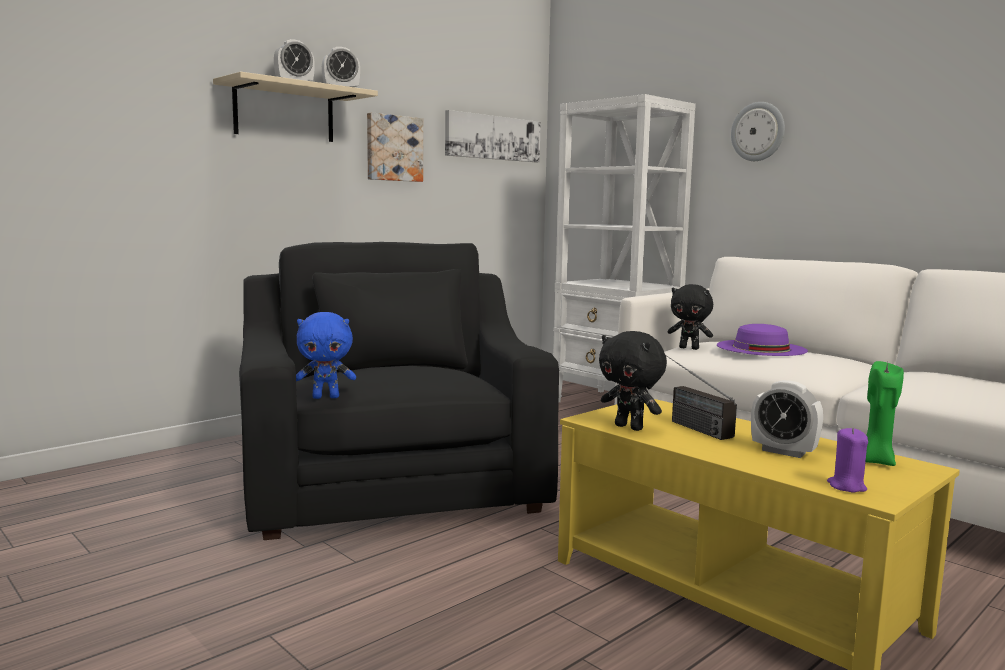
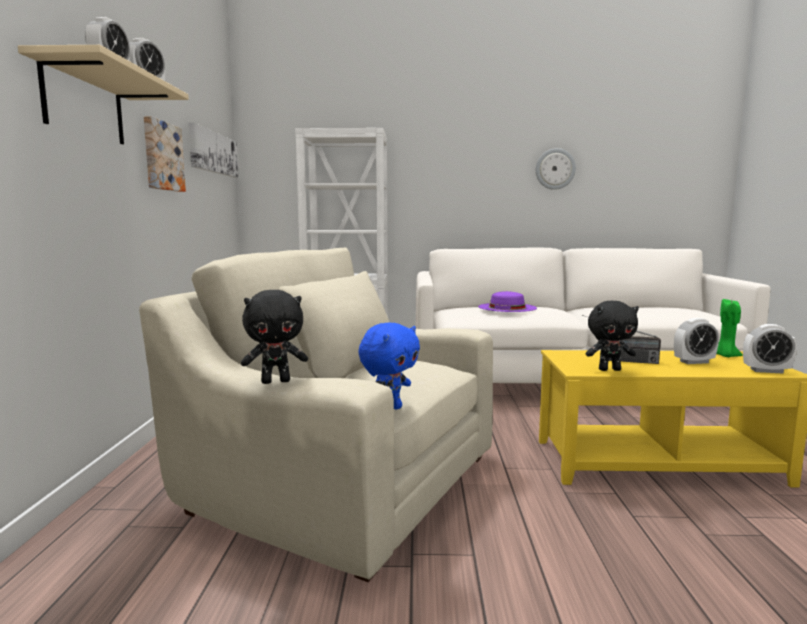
camera: 45 degrees left, 0 degrees up
black armchair [239,242,559,540] -> beige armchair [139,248,493,582]
black plush toy [667,284,713,350] -> black plush toy moved to [241,290,308,384]
wall clock [731,102,785,161] -> wall clock moved to [536,148,576,190]
purple candle [827,428,868,493] -> alarm clock [743,324,797,374]

